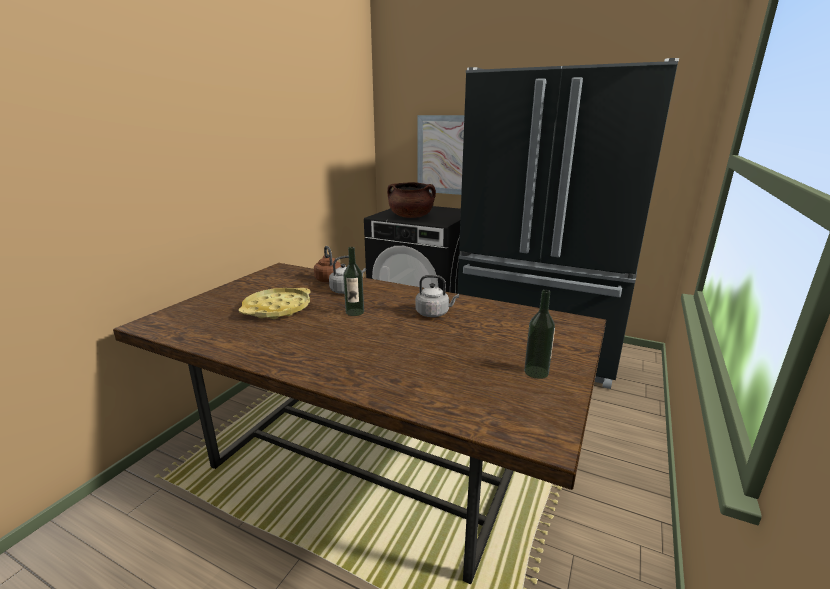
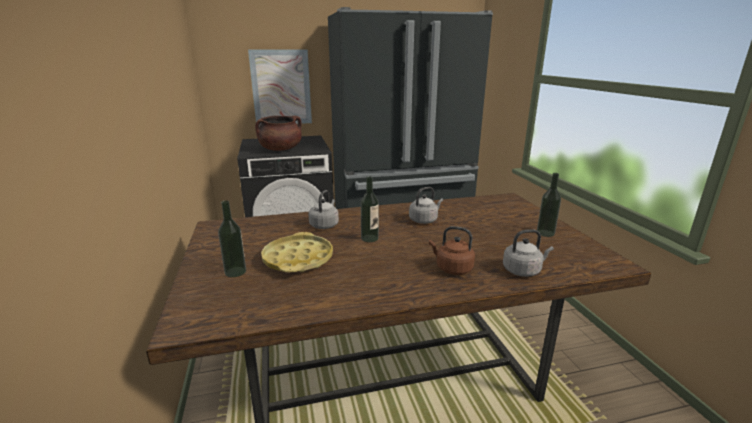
camera: 40 degrees left, 0 degrees up
brown kettle [314,246,341,282] -> brown kettle moved to [429,226,475,275]
none -> bottle [218,200,246,277]
none -> grey kettle [503,229,554,277]

